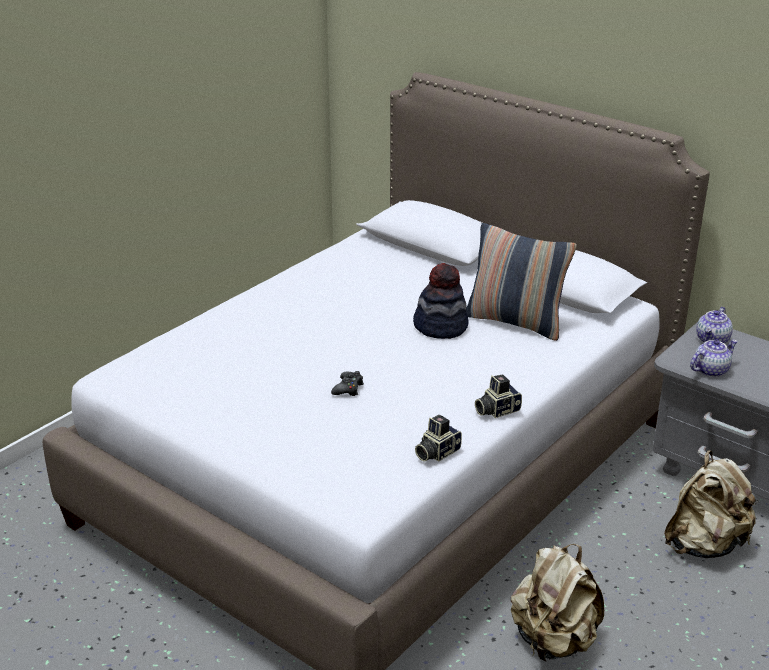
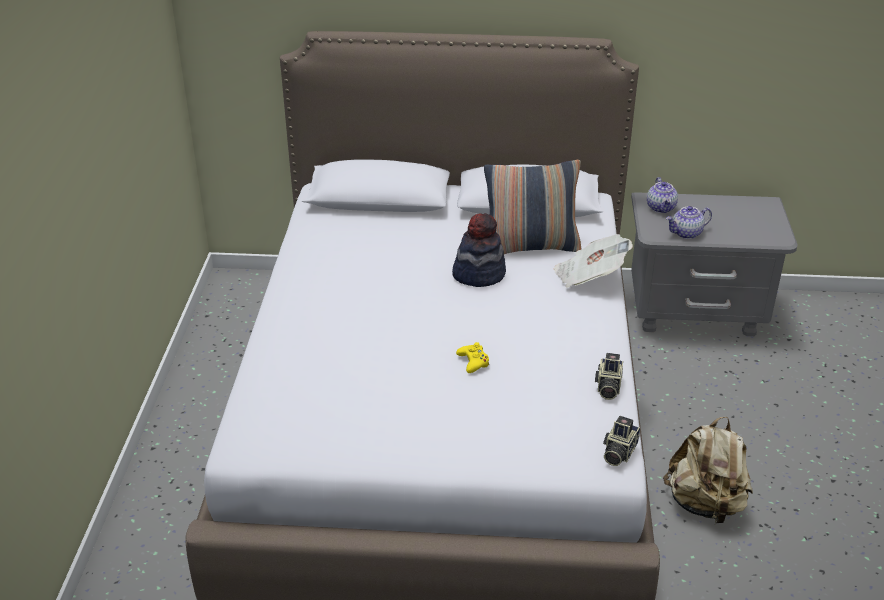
camera: 35 degrees left, 5 degrees up
black game controller [331,371,364,396] -> yellow game controller [456,342,489,373]
camera [475,375,522,418] -> camera moved to [603,416,640,466]
beige backpack [664,450,758,558] -> none
teapot [690,340,738,377] -> teapot turned 135 degrees counterclockwise [666,206,712,239]
none -> newspaper [554,234,633,287]

